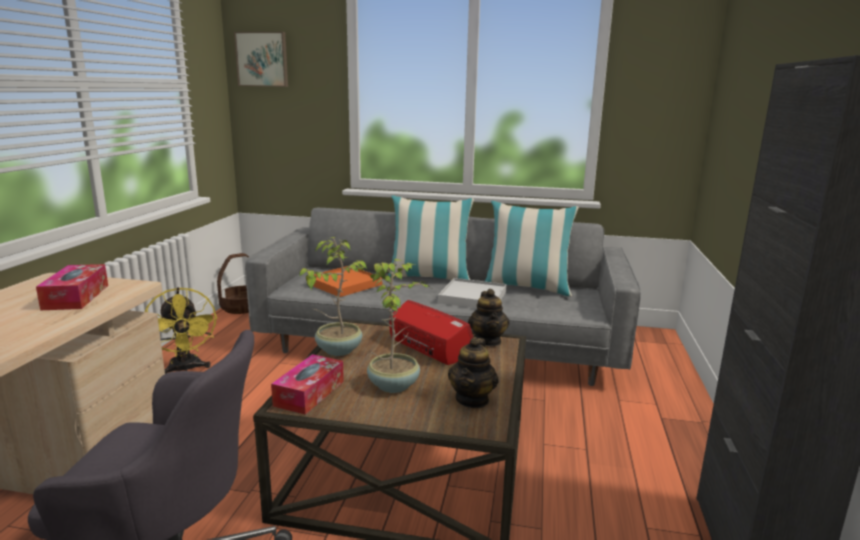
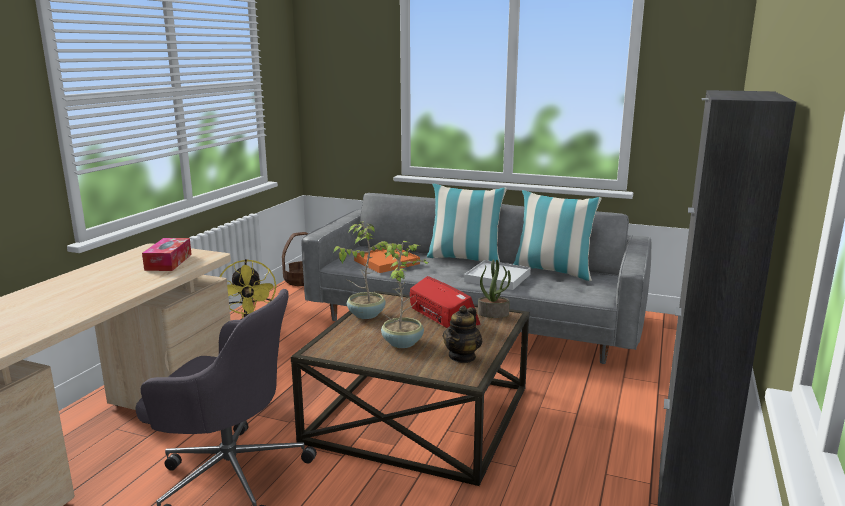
camera: 10 degrees right, 0 degrees up
picture [234,32,288,87] -> none
tissue box [271,354,344,415] -> none
teapot [468,289,510,346] -> potted plant [478,260,511,318]

